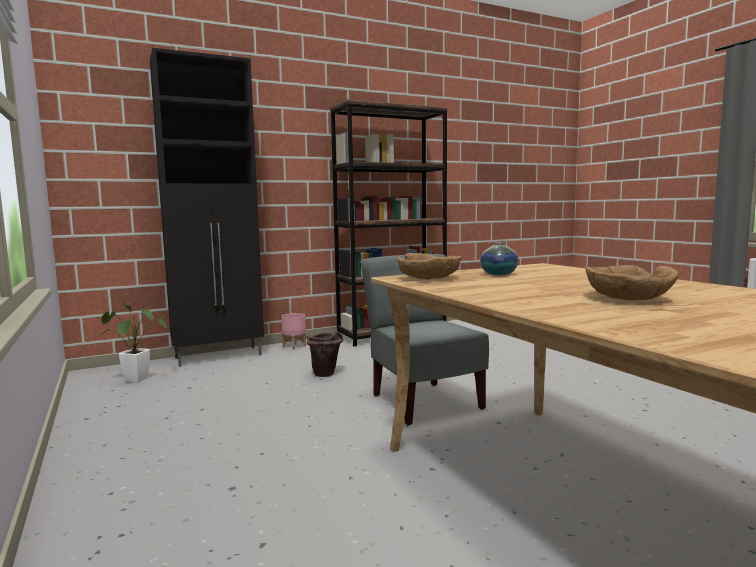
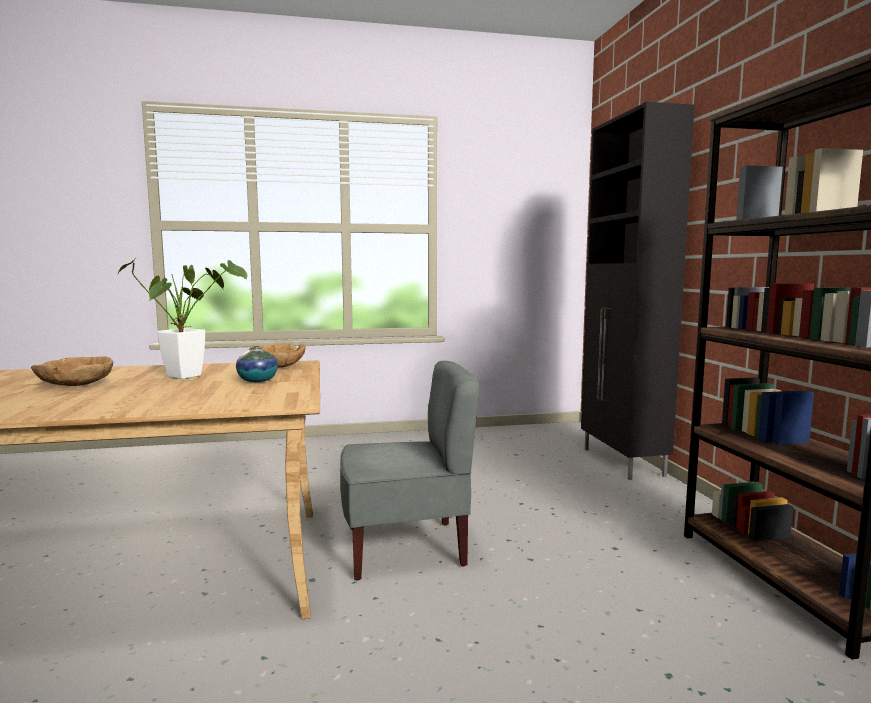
camera: 105 degrees right, 0 degrees up
potted plant [98,303,167,383] -> potted plant moved to [118,258,248,379]
pink planter [281,313,306,350] -> none
brown bucket [306,331,343,377] -> none

